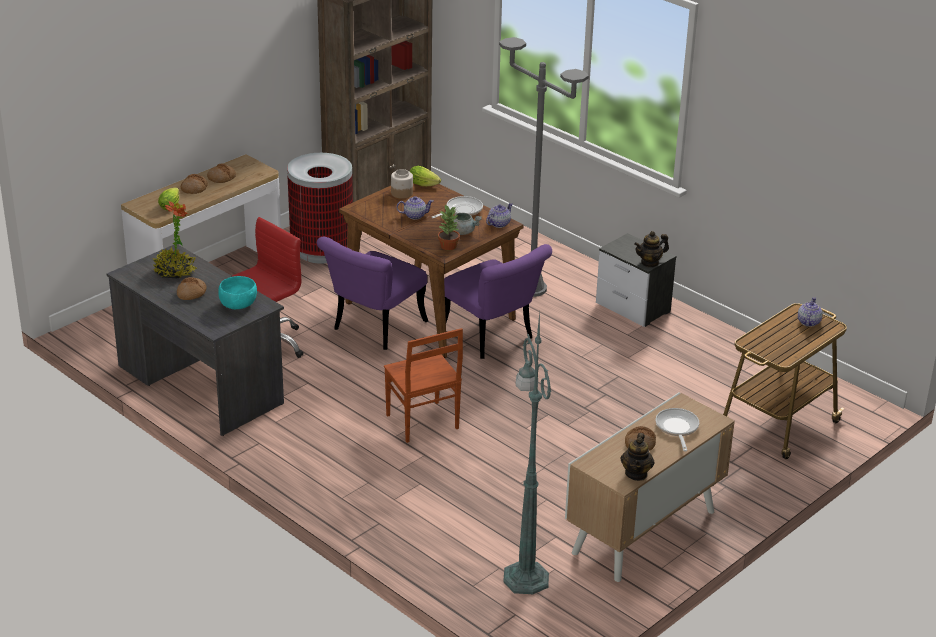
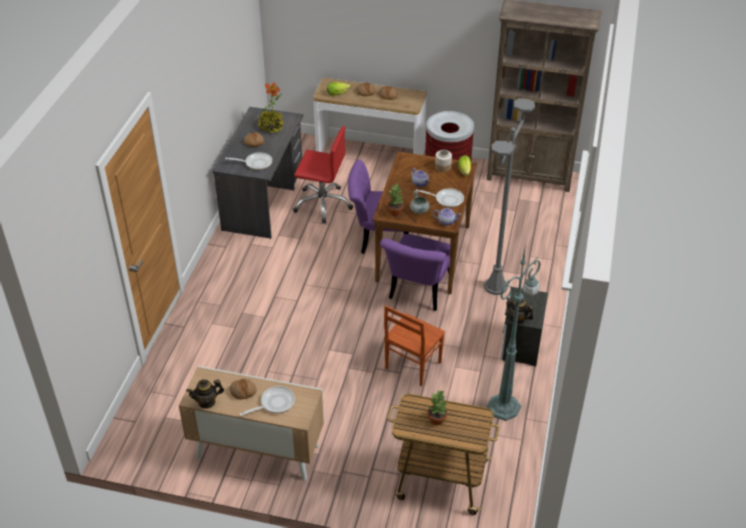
camera: 60 degrees right, 10 degrees up
turquoise bowl [218,276,257,309] -> frying pan [225,152,272,170]
brown chair [384,328,463,443] -> brown chair moved to [384,305,445,386]
green floor lamp [503,312,551,594] -> green floor lamp moved to [487,244,541,421]
teapot [798,297,823,327] -> none
none -> potted plant [427,390,448,426]

